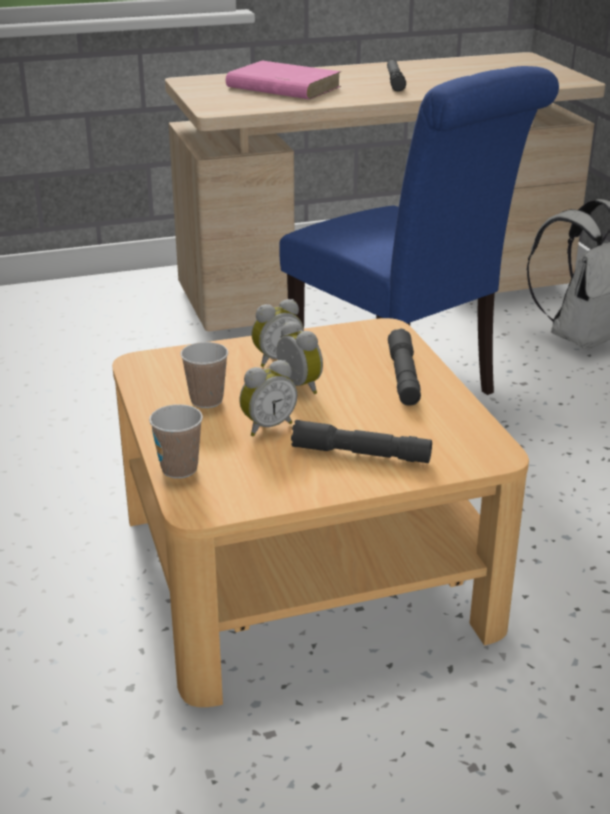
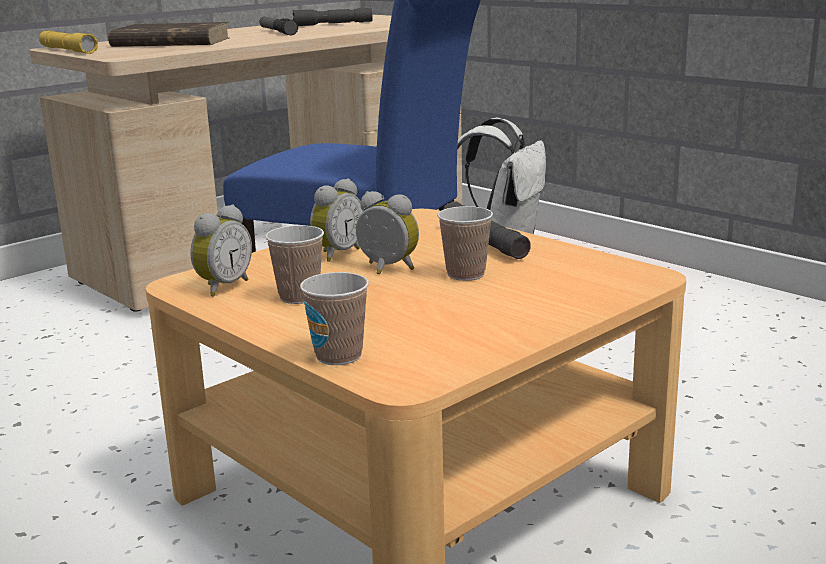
camera: 25 degrees left, 10 degrees down
pink book [226,61,341,99] -> brown book [108,22,230,47]
alarm clock [239,360,297,437] -> alarm clock moved to [190,205,252,296]
grey flashlight [291,420,432,463] -> grey flashlight moved to [293,8,373,26]
none -> yellow flashlight [39,31,98,54]
none -> cup [437,206,493,281]

